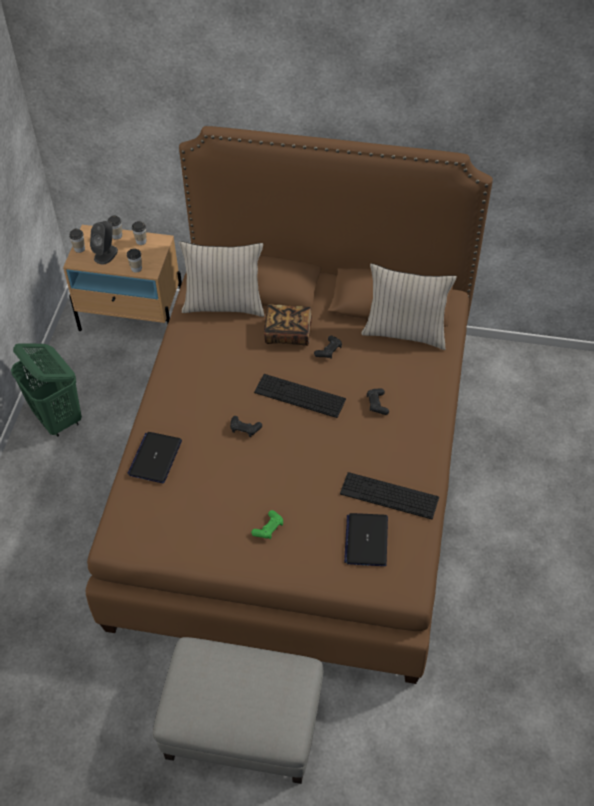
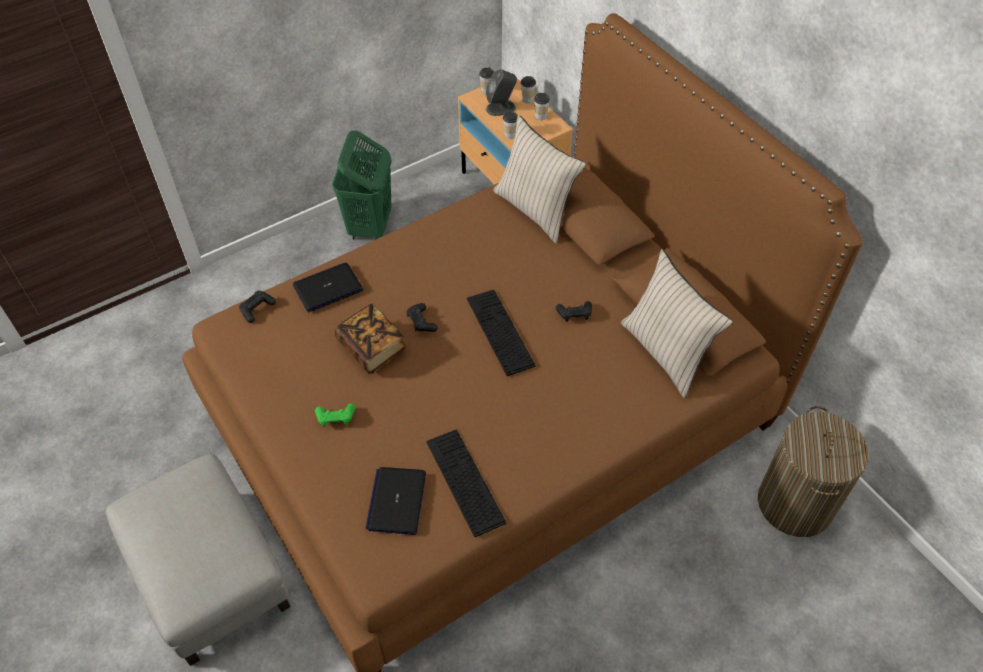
camera: 45 degrees right, 0 degrees up
book [264,304,312,346] -> book moved to [335,303,407,374]
laptop [344,513,388,566] -> laptop turned 45 degrees counterclockwise [365,467,426,535]
black game controller [367,389,389,415] -> black game controller moved to [239,291,276,323]
none -> laundry basket [758,406,869,537]

